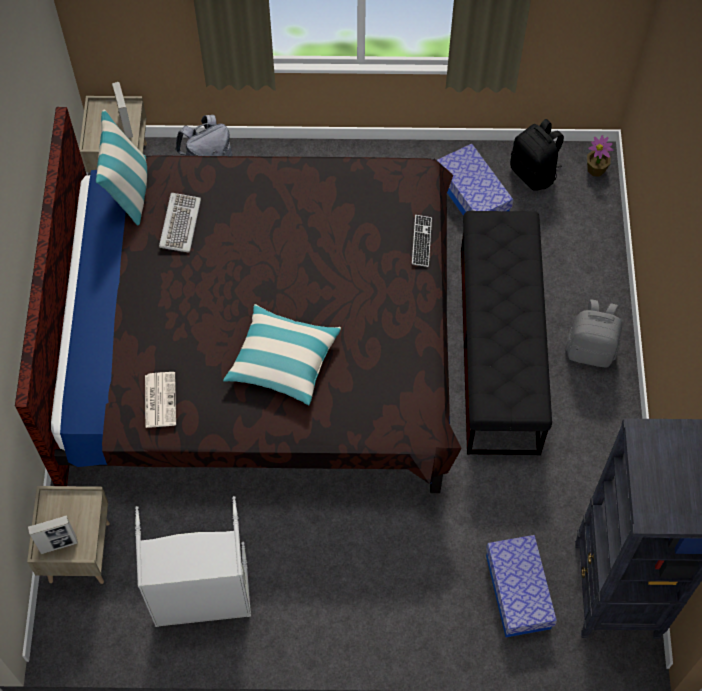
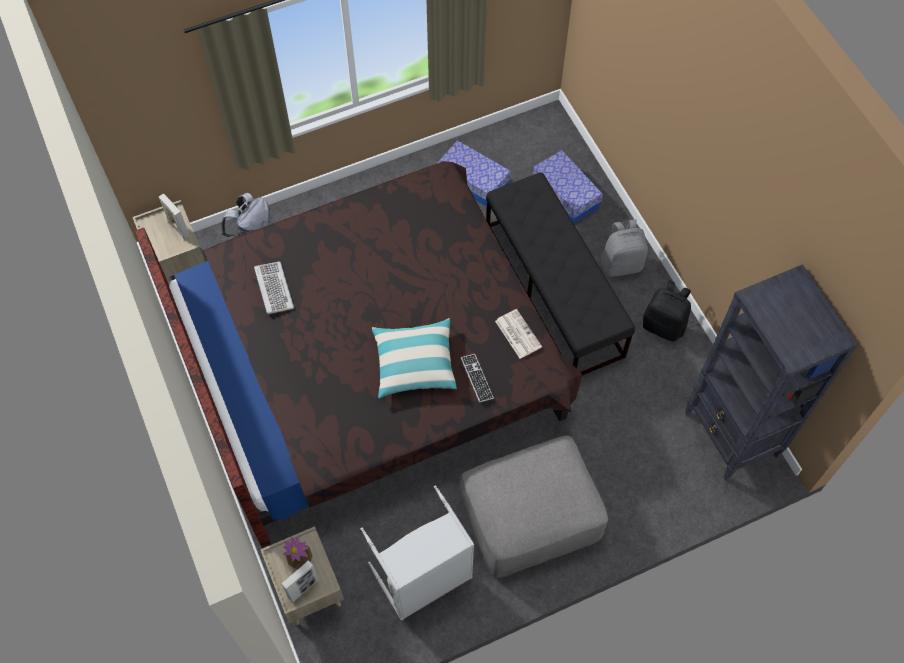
camera: 25 degrees left, 0 degrees up
pillow [96,110,147,225] -> none
newspaper [145,372,176,428] -> newspaper moved to [495,309,542,359]
keyboard [412,215,432,267] -> keyboard moved to [461,354,494,403]
storage box [486,535,557,637] -> storage box moved to [533,150,603,223]
black backpack [510,119,564,191] -> black backpack moved to [643,280,691,342]
potted plant [587,135,613,177] -> potted plant moved to [283,537,312,569]
none -> grey ottoman [460,436,608,578]

